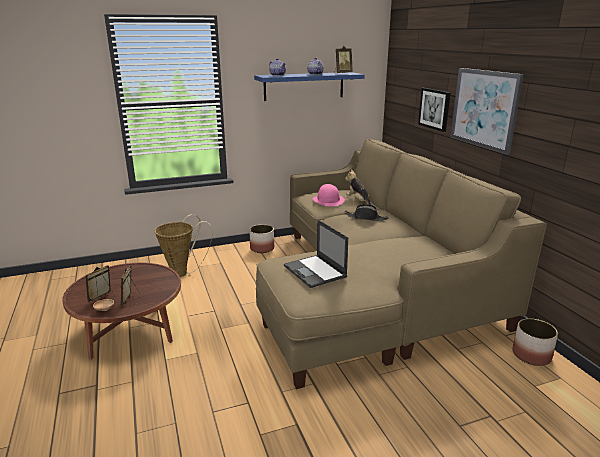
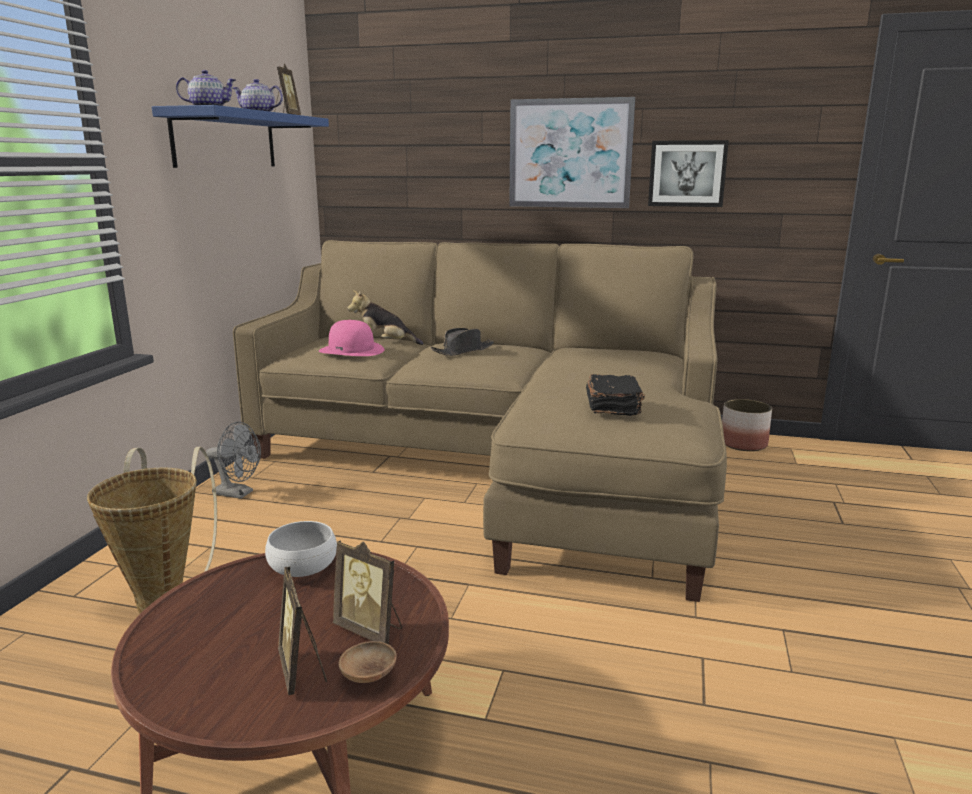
camera: 55 degrees left, 5 degrees down
planter [249,225,274,253] -> grey fan [206,422,261,499]
laptop [284,220,348,288] -> black book [586,374,645,416]
picture [418,88,451,132] -> picture moved to [648,140,729,207]
none -> white bowl [265,521,337,577]

